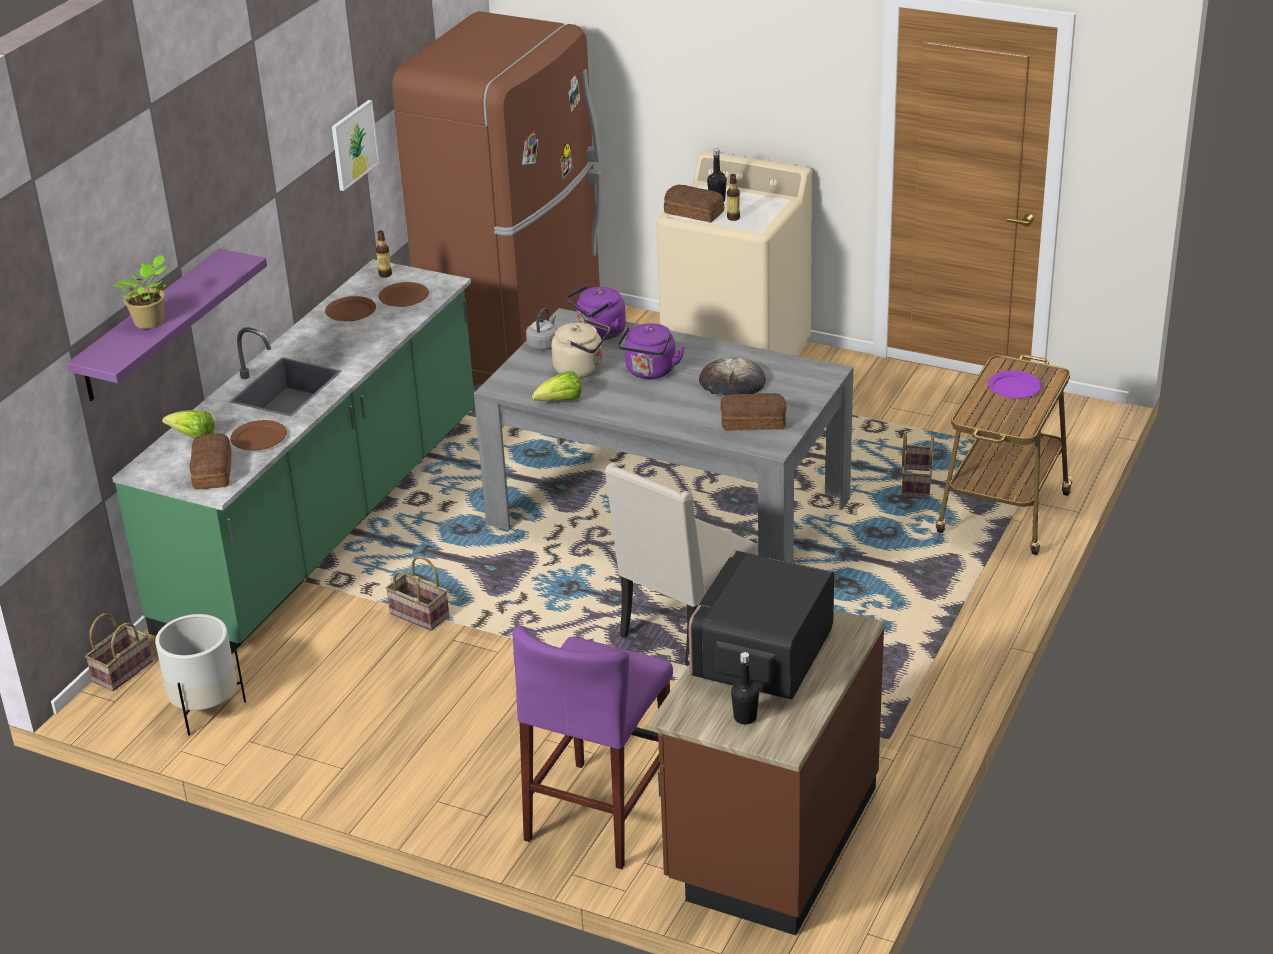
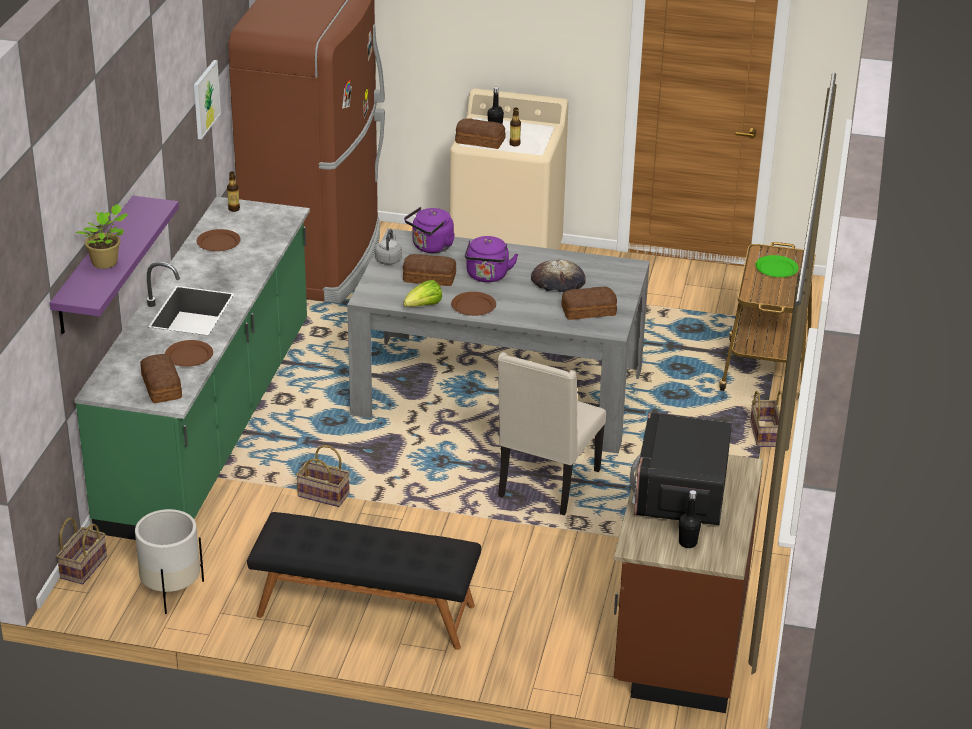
camera: 15 degrees left, 0 degrees up
lettuce [162,410,215,439] -> none
brown plate [378,282,429,307] -> brown plate moved to [451,292,496,316]
purple stool [513,626,673,869] -> none
beige kettle [551,319,610,378] -> bread [403,254,456,286]
basket [901,433,934,499] -> basket moved to [750,391,782,447]
purple plate [988,371,1042,398] -> green plate [755,255,799,277]
none -> black bench [247,512,481,650]

